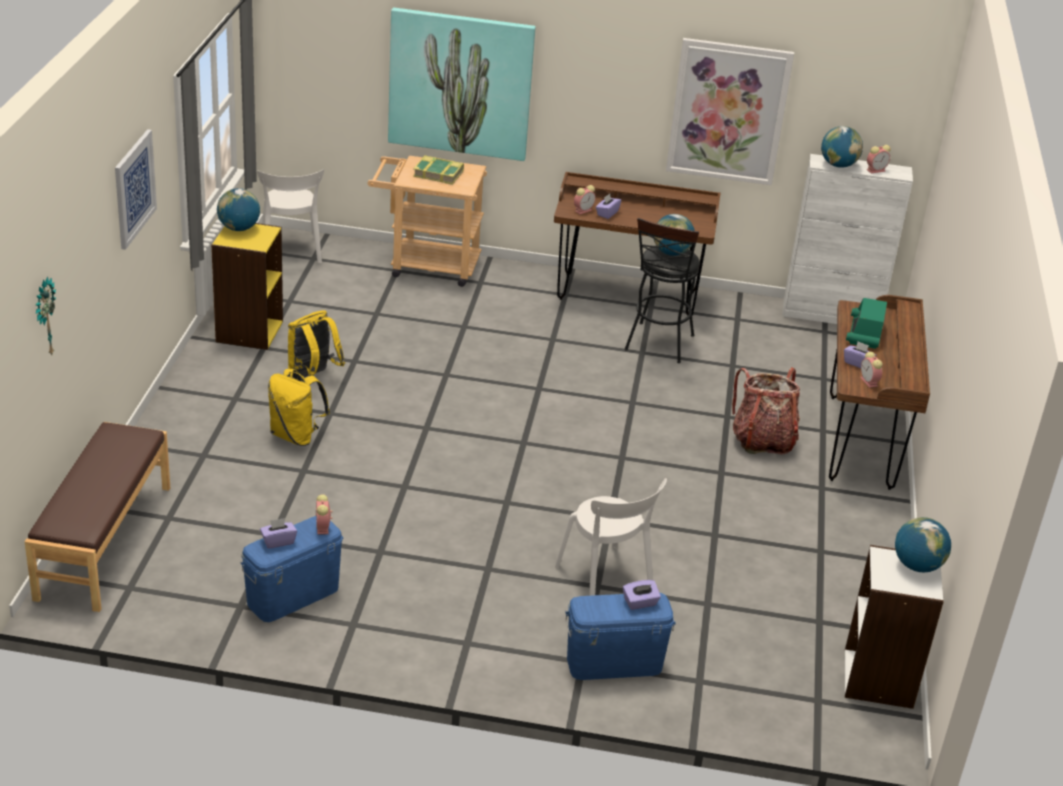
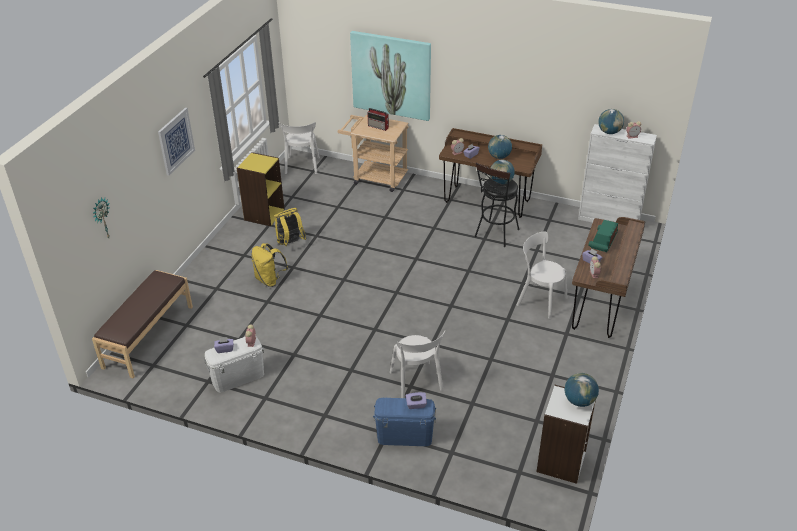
camera: 15 degrees right, 5 degrees up
globe [217,188,260,231] -> globe moved to [488,135,512,159]
blue storage box [240,516,344,622] -> white storage box [204,337,264,393]
book [413,155,464,185] -> radio [367,108,389,131]
picture [666,38,794,185] -> none
backpack [732,367,800,455] -> white chair [516,231,567,319]

